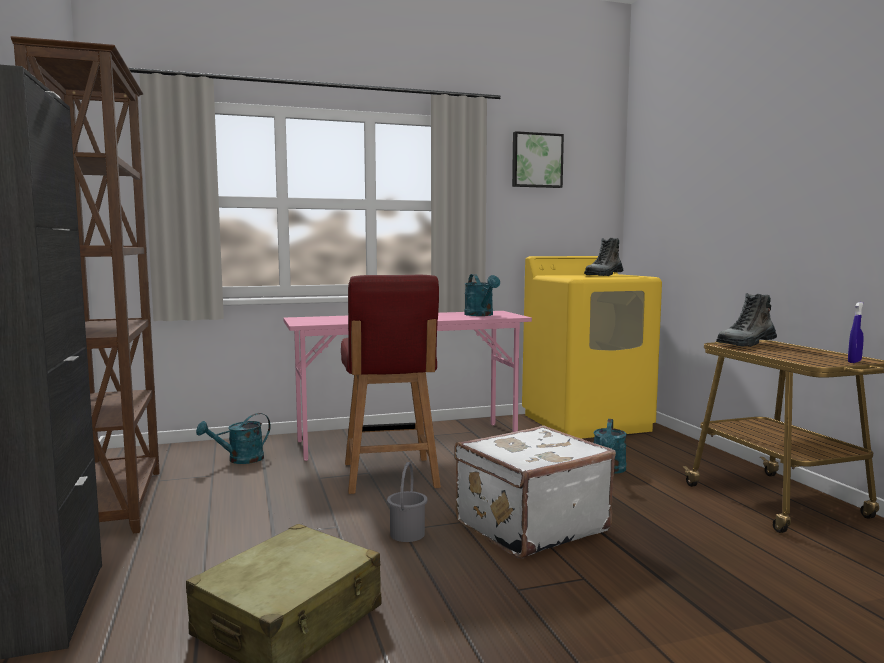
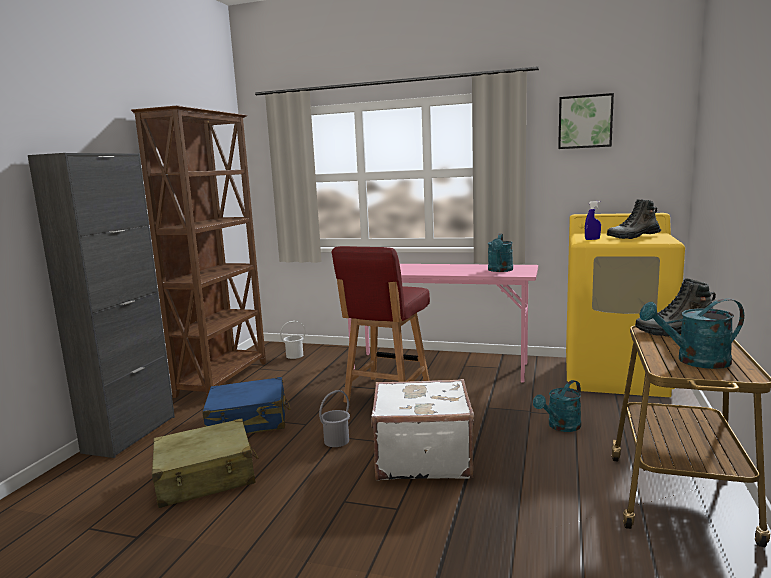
camera: 35 degrees right, 5 degrees up
turquoise watering can [196,413,271,464] -> turquoise watering can moved to [639,298,744,369]
blue spray bottle [848,302,864,363] -> blue spray bottle moved to [585,201,601,240]
none -> blue suitcase [202,377,290,434]
none -> white bucket [280,321,306,359]

